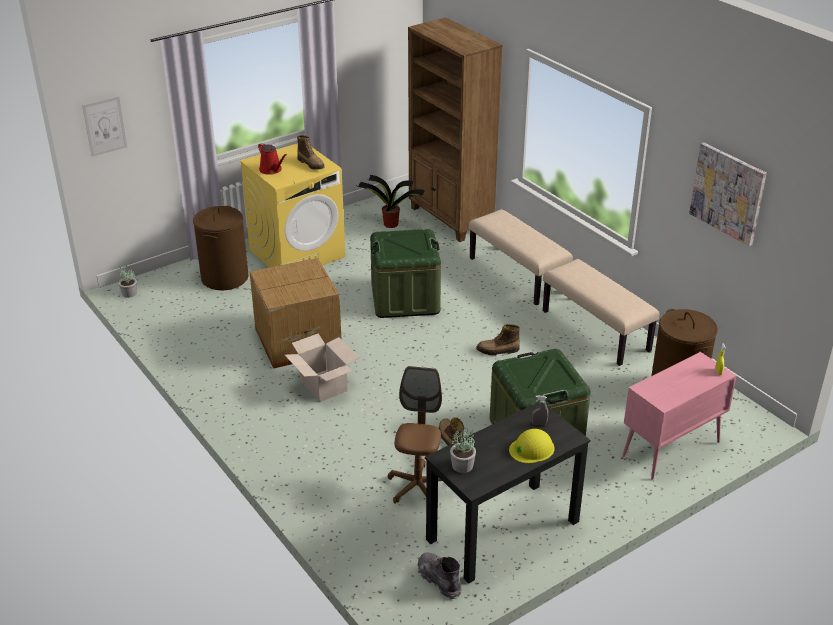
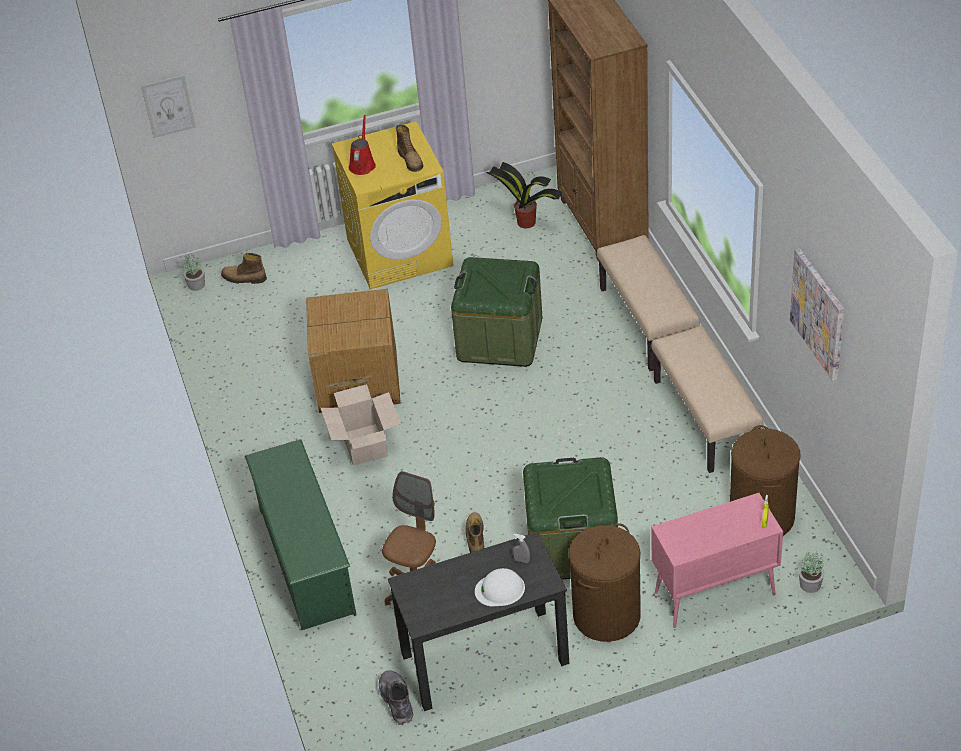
camera: 20 degrees right, 10 degrees up
brown laundry basket [193,206,249,290] -> brown laundry basket moved to [569,523,641,642]
red watering can [258,143,287,175] -> red watering can turned 150 degrees counterclockwise [349,115,376,175]
potted plant [450,428,476,473] -> potted plant moved to [799,553,824,593]
boot [476,324,520,355] -> boot moved to [221,253,267,284]
yellow hard hat [509,429,555,463] -> white hard hat [475,568,525,607]
none -> green shoe rack [245,439,357,630]

